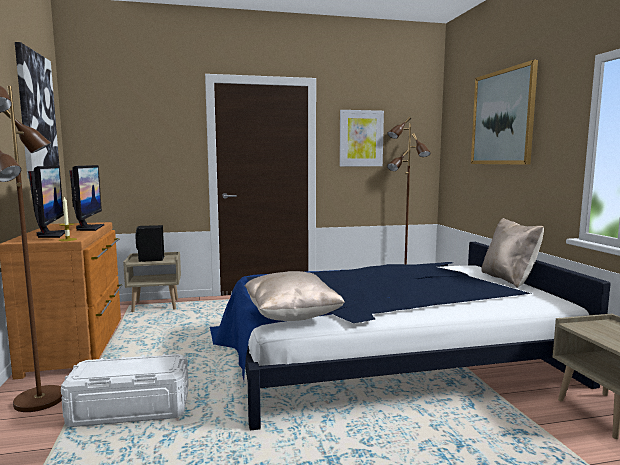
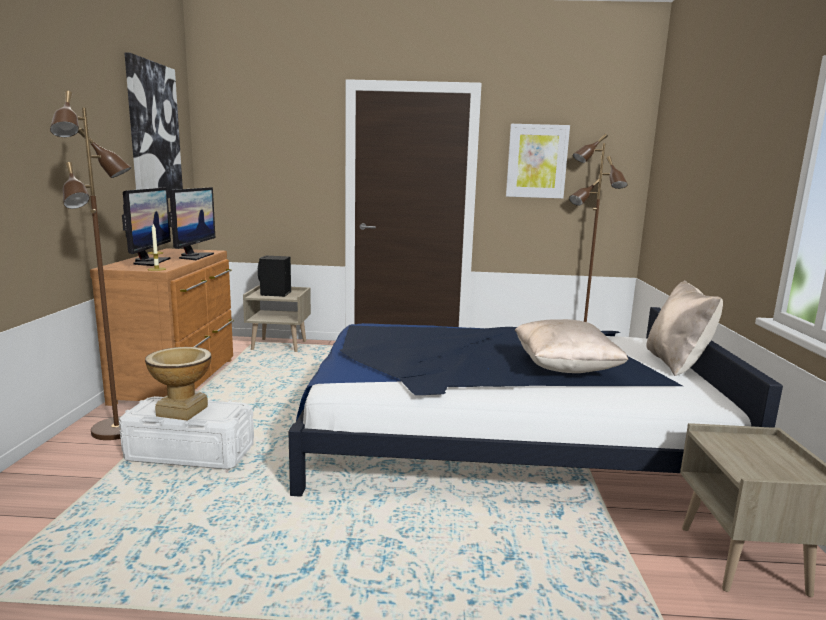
camera: 15 degrees right, 5 degrees up
beige pillow [245,271,345,321] -> beige pillow moved to [515,319,628,373]
picture [471,60,538,165] -> none
none -> vase [145,347,211,421]

